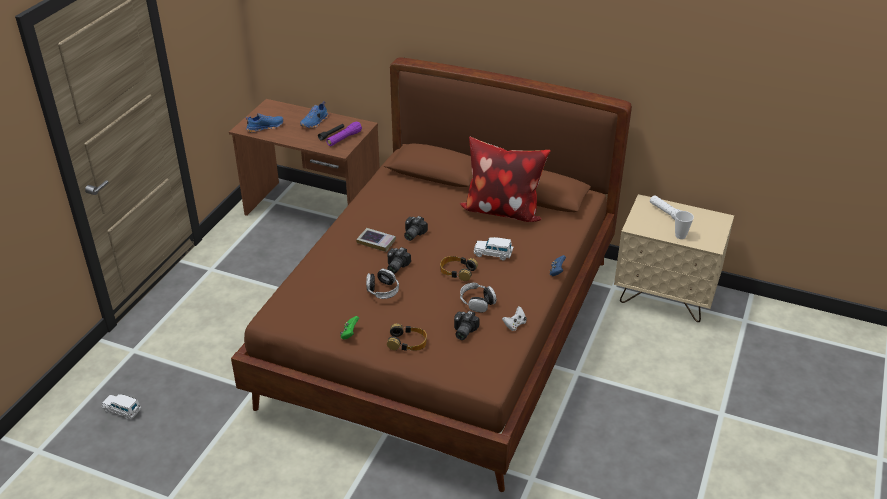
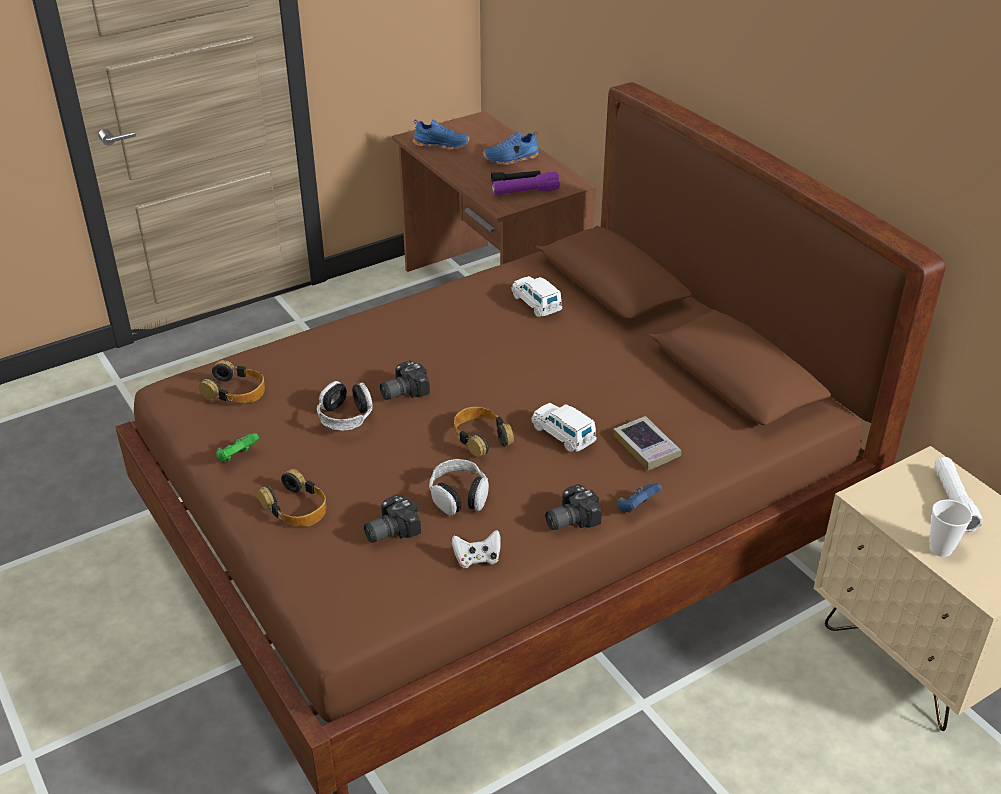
camera: 35 degrees right, 0 degrees up
white toy car [102,394,141,419] -> white toy car moved to [511,276,562,317]
book [356,228,396,252] -> book moved to [613,416,681,470]
camera [404,216,428,241] -> camera moved to [545,484,602,530]
pillow [460,137,551,222] -> none
none -> headphones [199,360,265,403]

